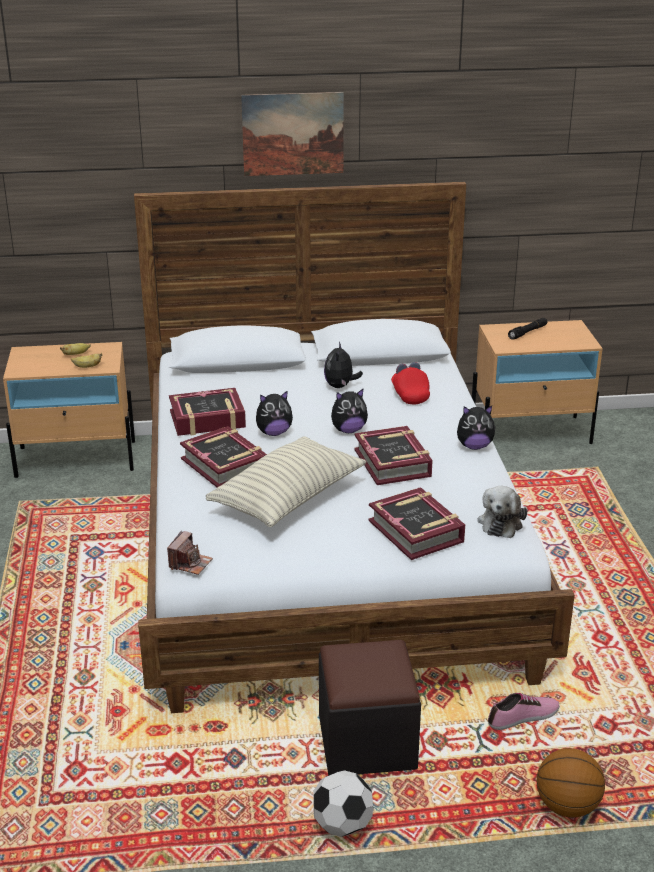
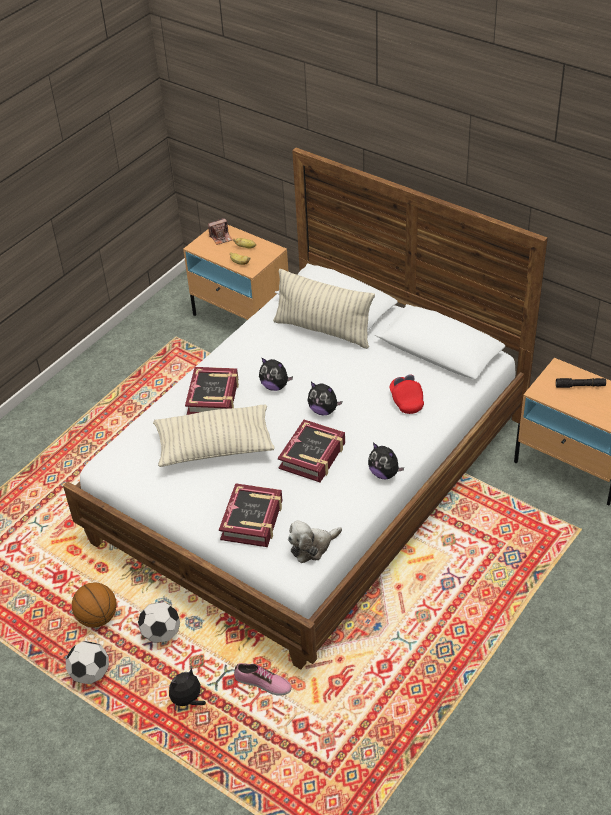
camera: 45 degrees right, 15 degrees up
camera [167,531,213,575] -> camera moved to [208,218,233,245]
book [169,388,246,436] -> none
picture [241,92,344,176] -> none
black ottoman [319,640,421,775] -> football [138,602,180,643]
plush toy [324,341,363,388] -> plush toy moved to [169,668,206,710]
red cap [391,362,430,404] -> red cap turned 45 degrees counterclockwise [390,374,424,414]
basketball [537,748,605,818] -> basketball moved to [72,583,117,627]
none -> pillow [273,269,375,349]

